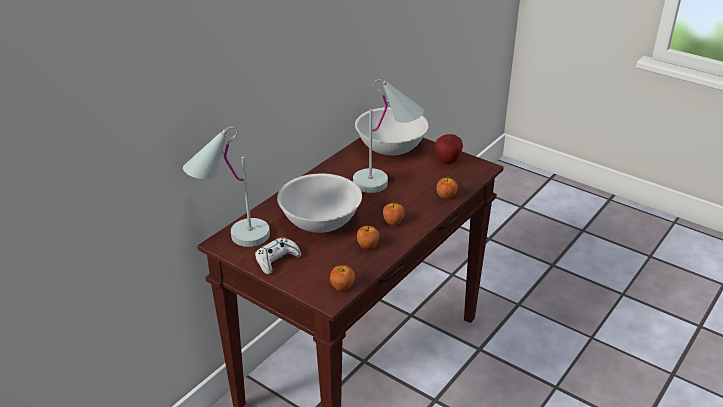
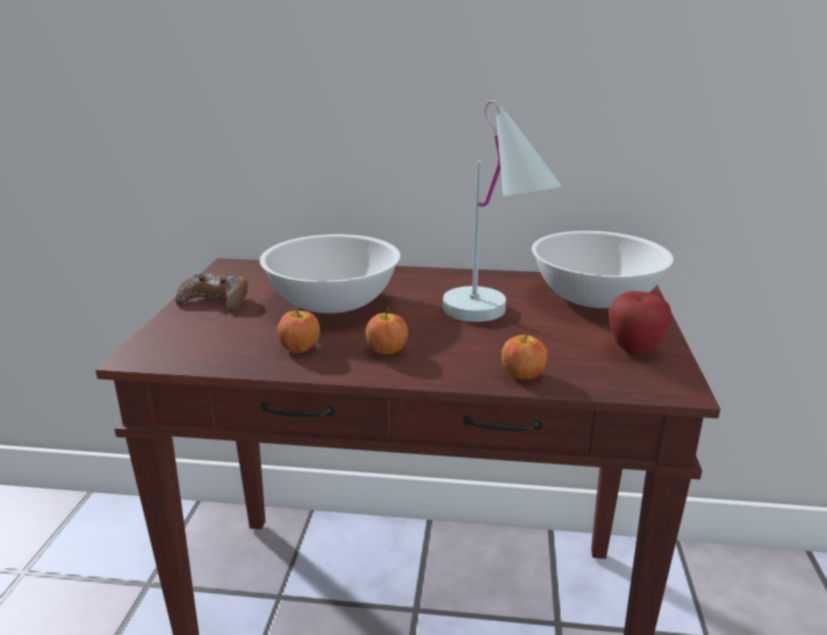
camera: 60 degrees right, 10 degrees down
white table lamp [183,126,270,247] -> none
white game controller [255,237,301,275] -> brown game controller [176,273,248,312]
apple [330,265,355,291] -> none

